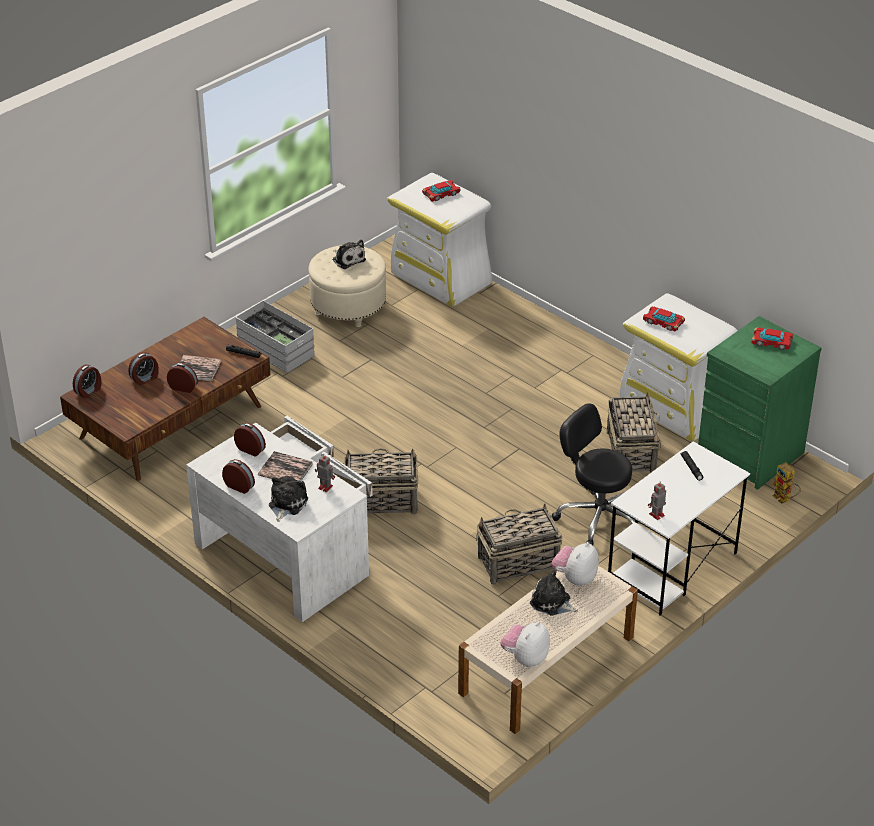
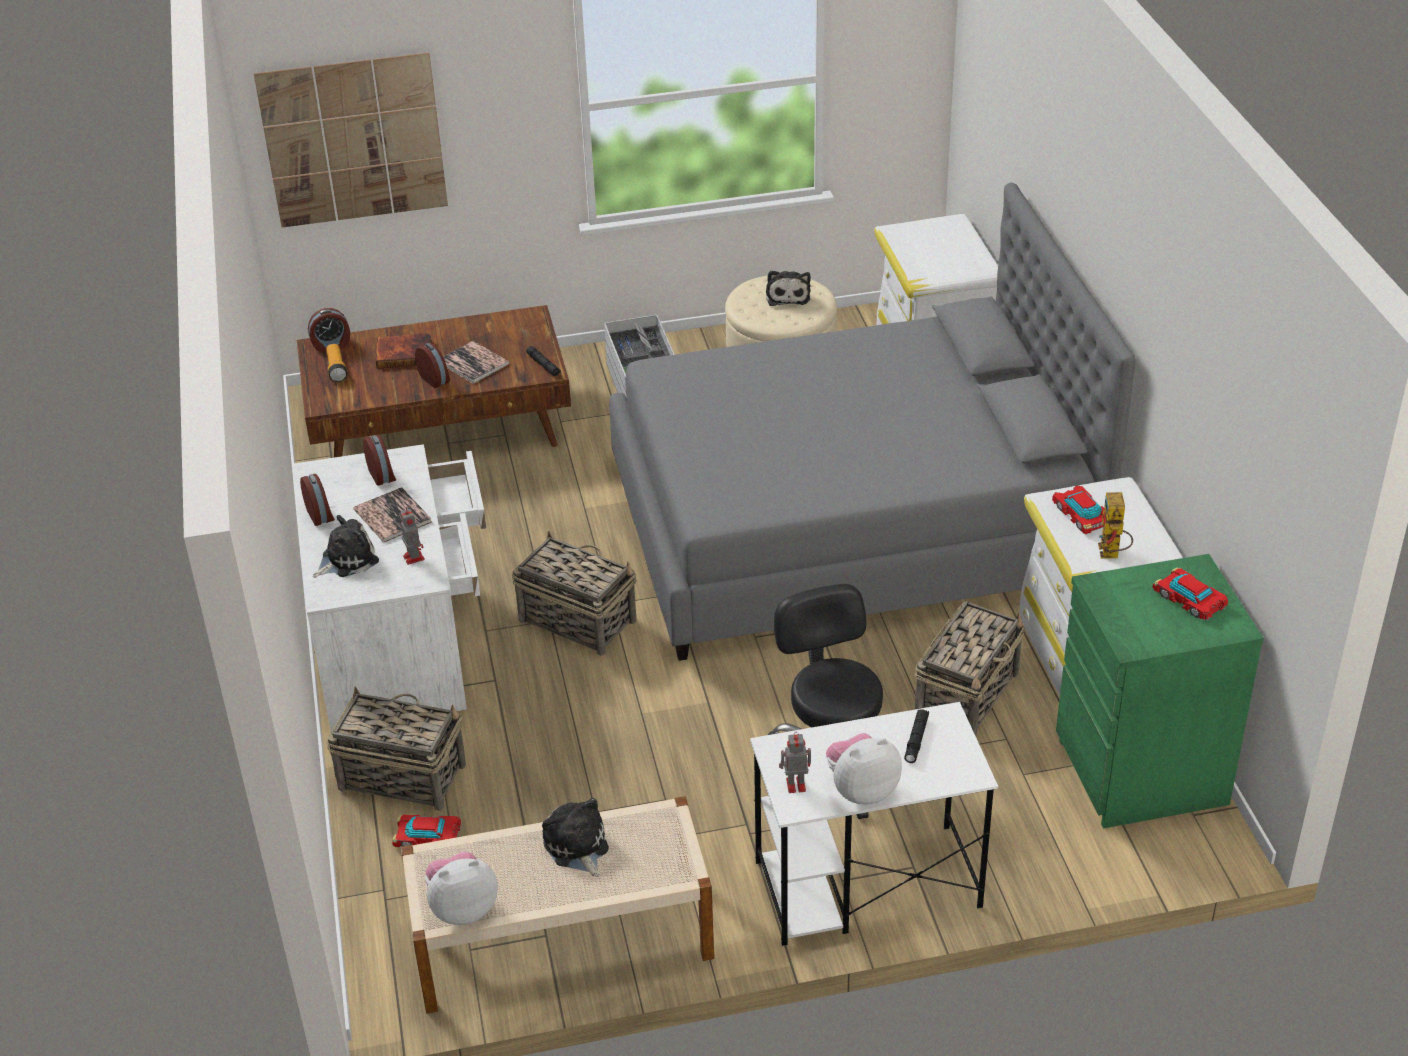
camera: 35 degrees right, 0 degrees up
alarm clock [128,352,159,385] -> book [376,333,432,369]
toy car [422,180,460,202] -> toy car moved to [392,815,461,847]
basket [476,504,562,585] -> basket moved to [326,686,466,811]
plush toy [552,542,599,586] -> plush toy moved to [826,733,902,804]
toy robot [772,462,801,504] -> toy robot moved to [1098,492,1133,559]
none -> picture [254,53,448,228]
none -> flashlight [326,344,347,382]
none -> grey bed [609,182,1136,661]

